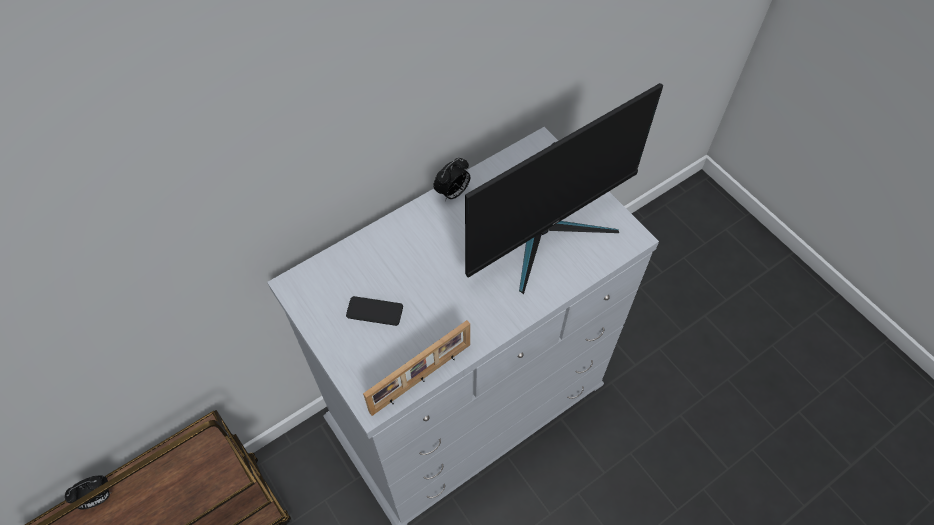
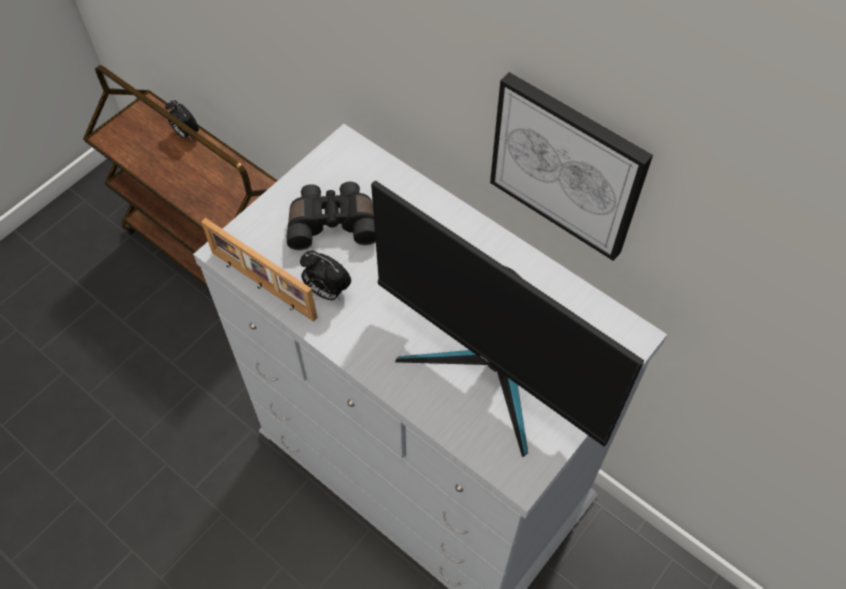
camera: 75 degrees right, 0 degrees up
phone [346,296,403,326] -> black binoculars [287,182,376,250]
alarm clock [433,158,470,201] -> alarm clock moved to [300,250,351,300]
none -> picture [490,72,653,261]

